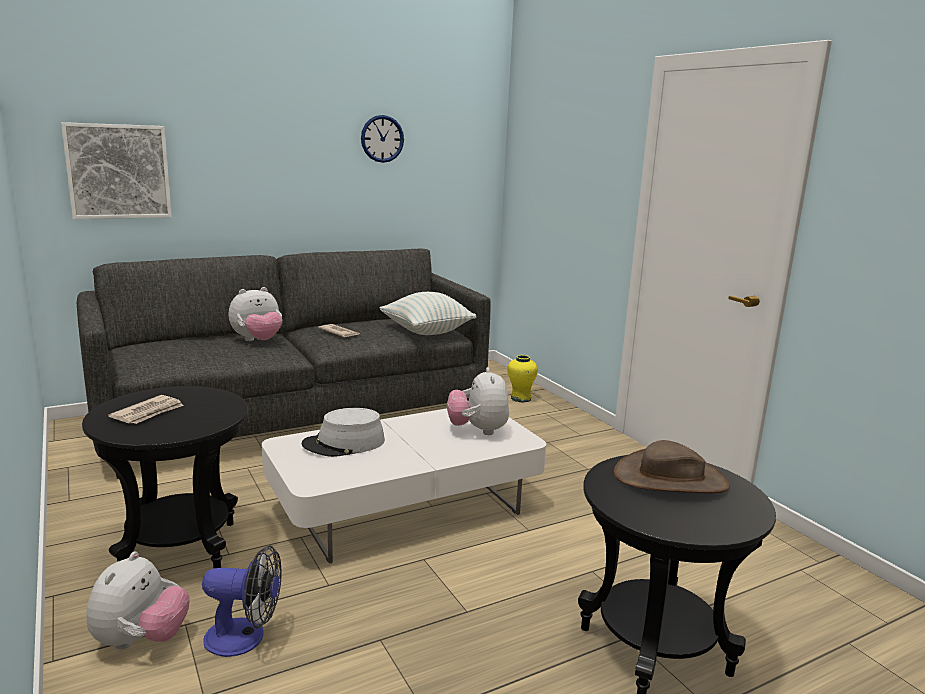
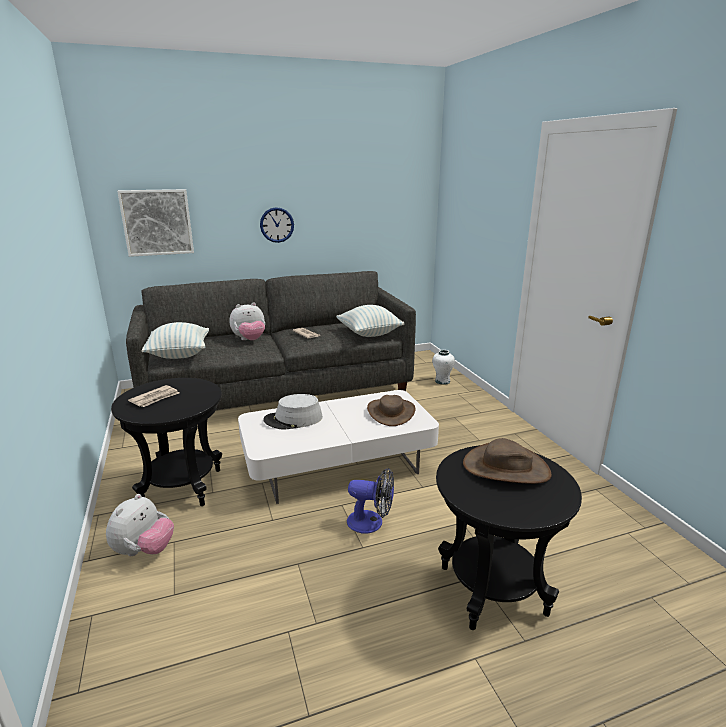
camera: 10 degrees right, 5 degrees up
fan [202,545,282,657] -> fan moved to [347,468,394,534]
wall clock [361,115,404,163] -> wall clock moved to [260,207,294,243]
plush toy [447,367,509,435] -> brown hat [367,395,415,426]
yellow vase [507,355,538,402] -> white vase [432,350,455,385]
none -> pillow [141,322,209,359]

